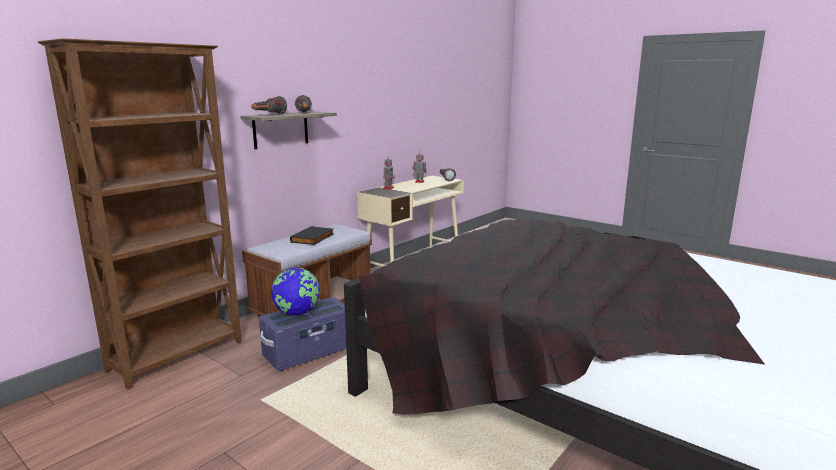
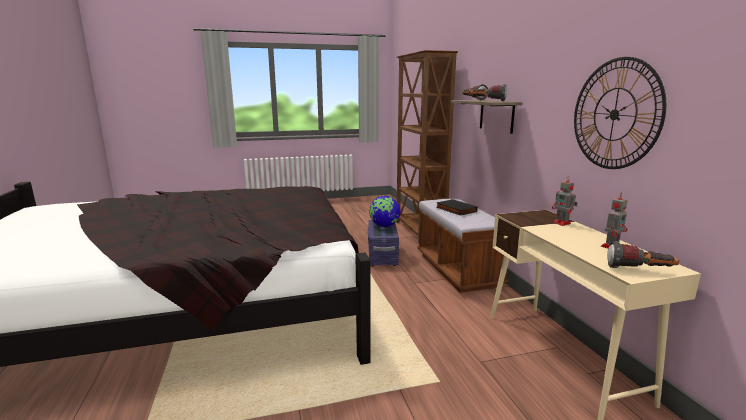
camera: 125 degrees right, 0 degrees up
none -> wall clock [574,57,666,169]

